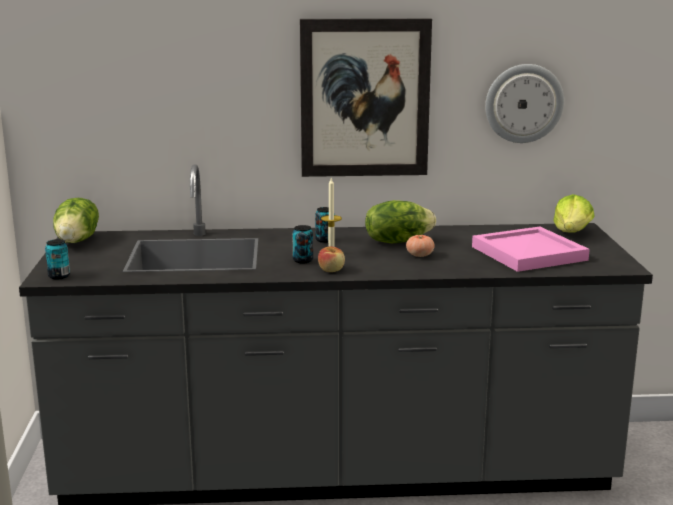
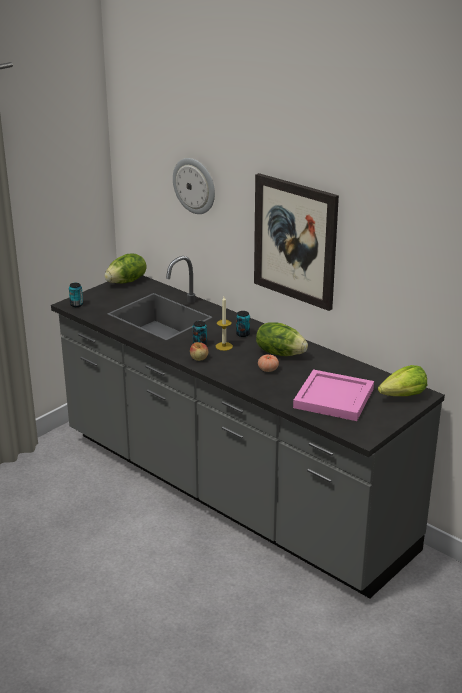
camera: 45 degrees right, 10 degrees up
wall clock [485,64,564,143] -> wall clock moved to [173,158,215,214]

